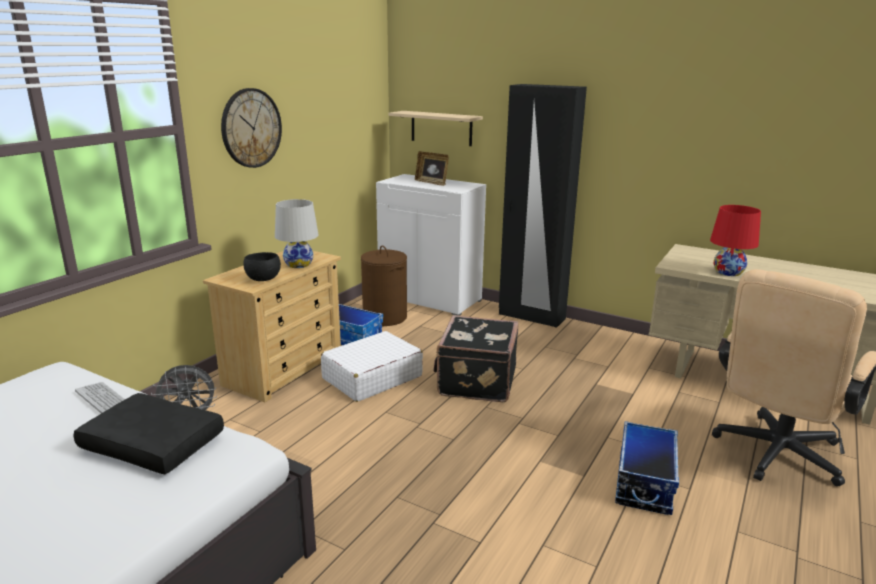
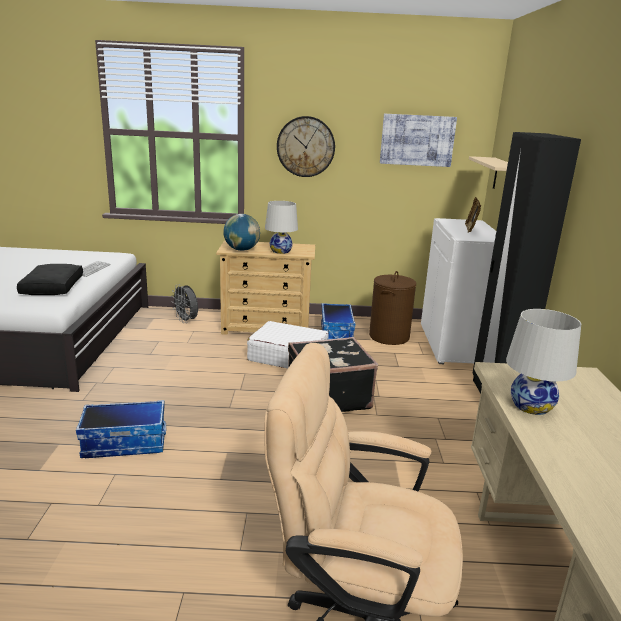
camera: 60 degrees right, 0 degrees up
black bowl [243,252,281,281] -> globe [223,214,260,251]
storage box [615,421,679,515] -> storage box moved to [76,400,166,458]
red table lamp [710,205,761,276] -> white table lamp [506,309,581,415]
none -> picture [380,114,457,167]

